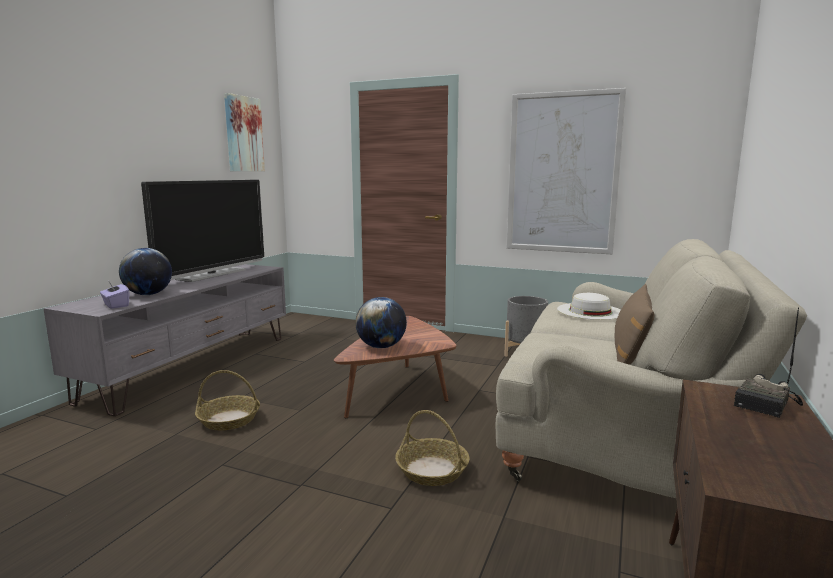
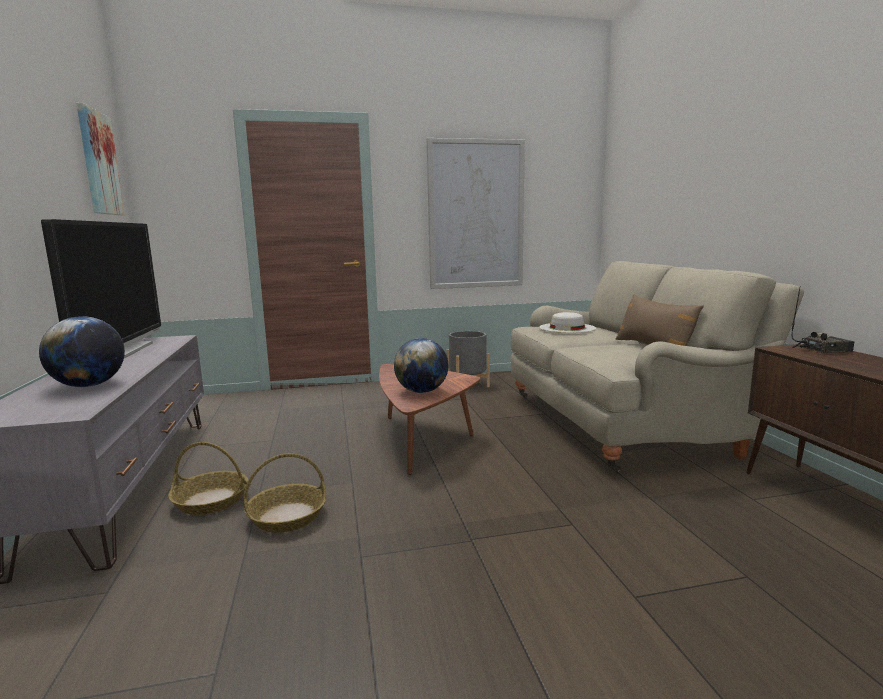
camera: 35 degrees left, 0 degrees up
purple tissue box [100,282,129,309] -> none
basket [395,410,470,486] -> basket moved to [168,442,248,515]
radio [734,307,803,418] -> radio turned 105 degrees counterclockwise [791,288,855,353]

